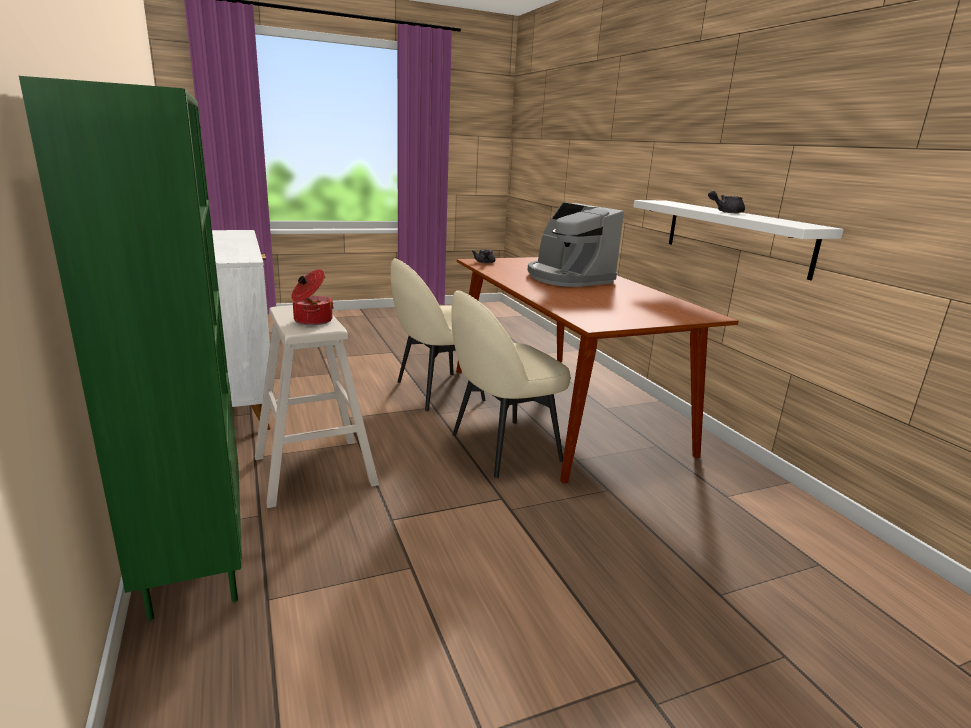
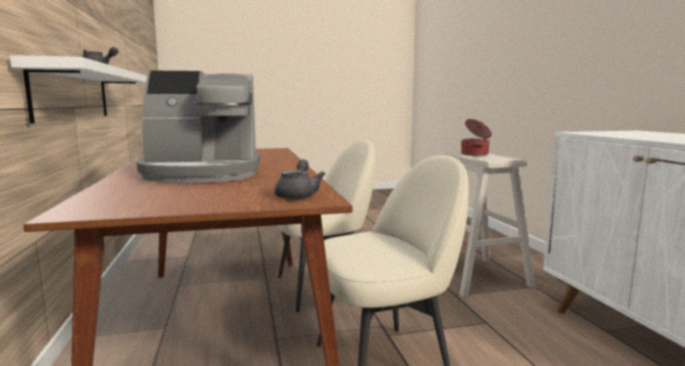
camera: 170 degrees left, 10 degrees down
green bookcase [19,76,242,621] -> none
coffee machine [528,202,624,287] -> coffee machine turned 105 degrees clockwise [136,70,260,183]

